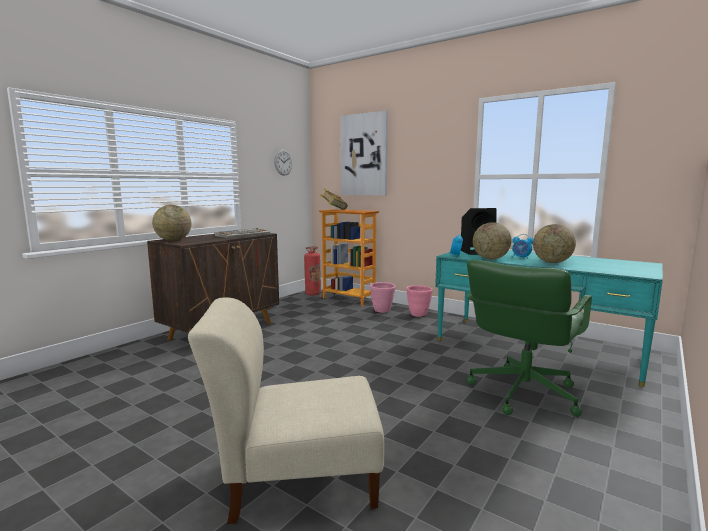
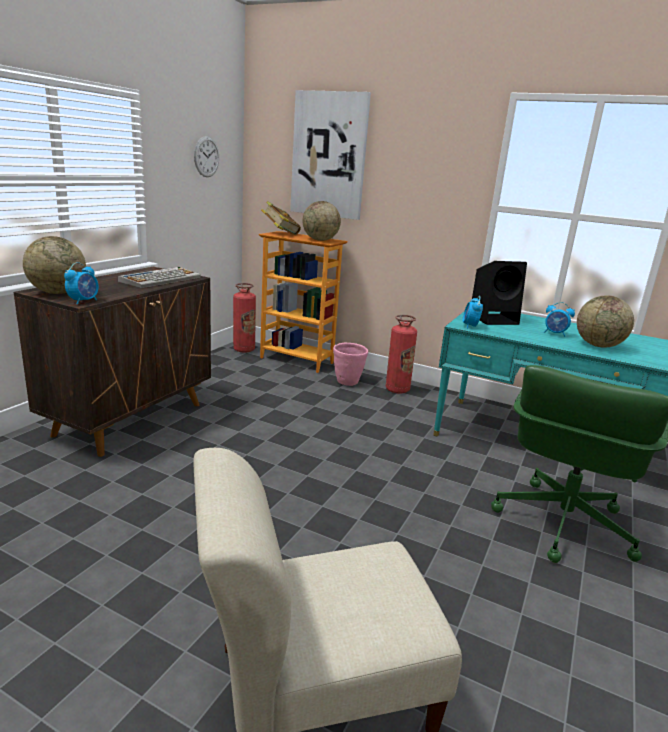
camera: 10 degrees left, 10 degrees up
pink planter [407,285,433,317] -> fire extinguisher [386,315,417,394]
globe [473,222,512,259] -> globe moved to [302,201,341,241]
none -> alarm clock [64,262,99,305]

